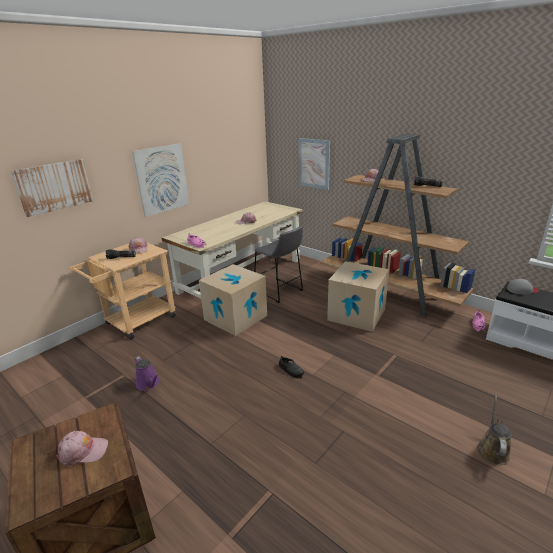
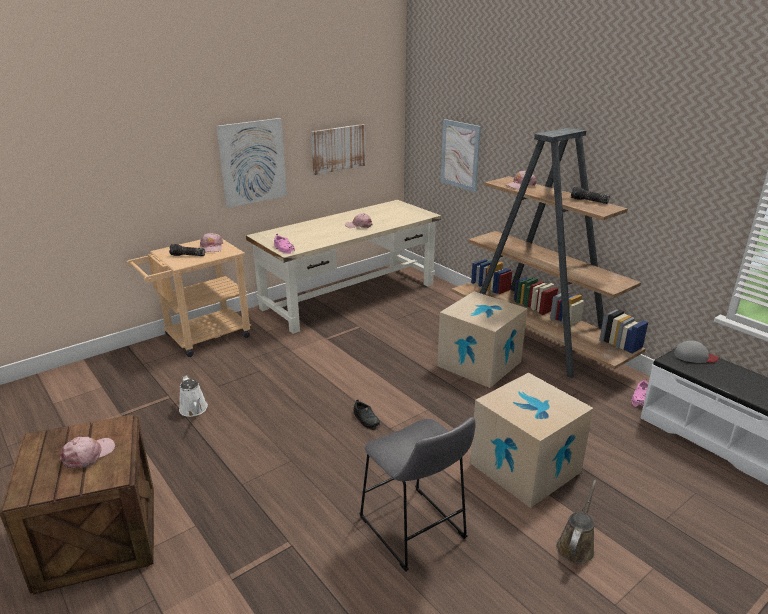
camera: 10 degrees right, 0 degrees up
picture [11,159,93,217] -> picture moved to [311,124,366,175]
pink cap [56,431,108,466] -> pink cap turned 60 degrees counterclockwise [60,437,115,468]
purple watering can [135,356,159,391] -> white watering can [179,375,208,417]
cardboard box [199,264,267,336] -> cardboard box moved to [470,373,593,508]
grey stool [254,226,303,303] -> grey stool moved to [359,417,476,572]

